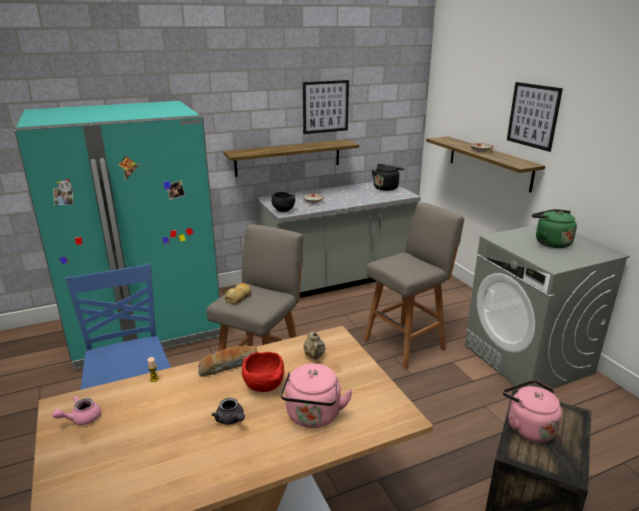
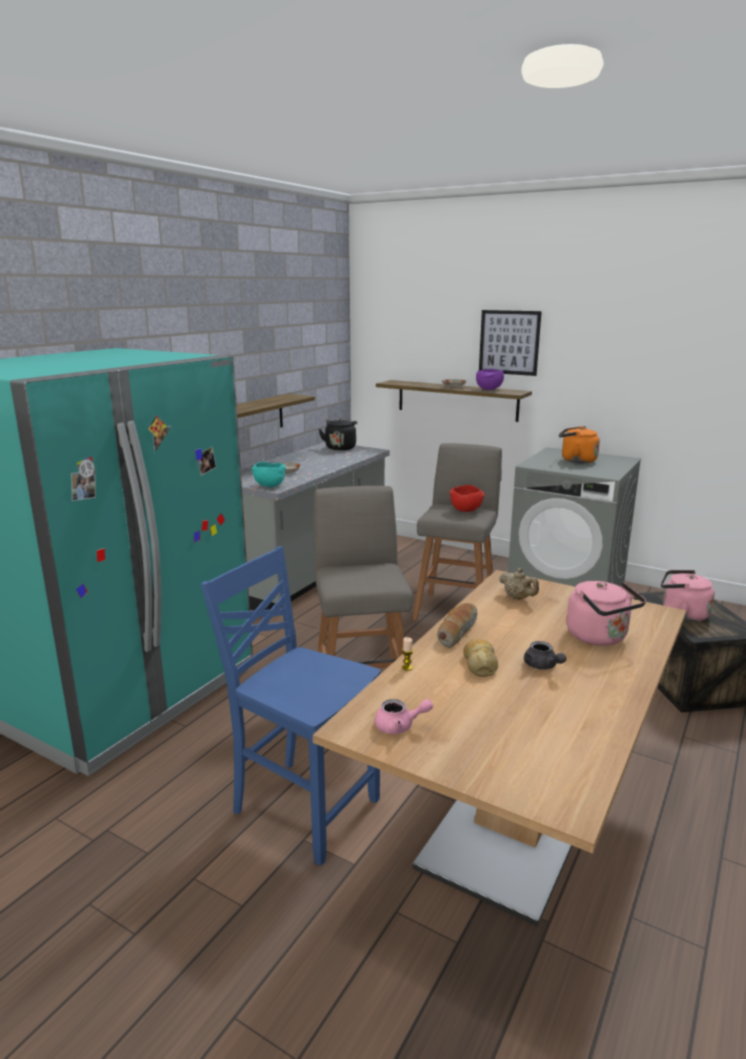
camera: 35 degrees left, 5 degrees down
pink teapot [52,395,101,425] -> pink teapot turned 105 degrees counterclockwise [374,699,433,734]
grey teapot [212,398,245,425] -> grey teapot turned 45 degrees clockwise [524,641,566,670]
bread [225,283,251,304] -> bread moved to [463,639,498,677]
red bowl [242,352,284,392] -> red bowl moved to [450,485,485,512]
black bowl [272,192,295,212] -> turquoise bowl [251,462,286,487]
picture [303,80,349,134] -> none
green kettle [532,209,577,248] -> orange kettle [559,426,600,463]
none -> purple bowl [476,369,504,390]

